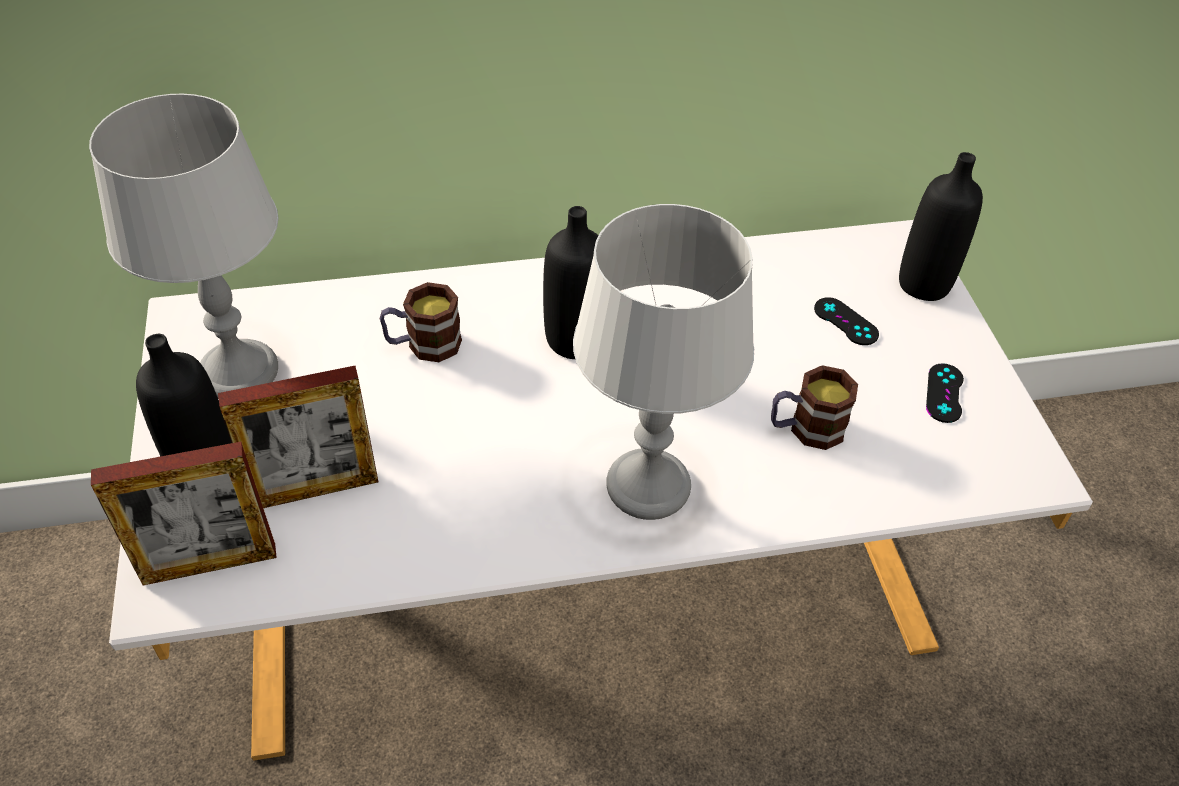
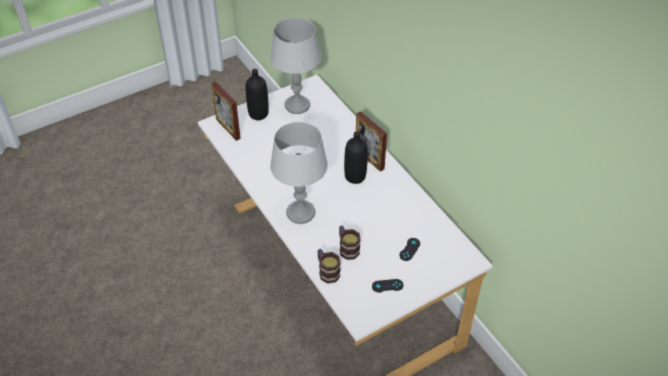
camera: 70 degrees right, 0 degrees up
picture frame [218,366,378,508] -> picture frame moved to [356,111,387,172]
mug [380,282,462,362] -> mug moved to [318,249,341,284]
black bottle [899,152,983,301] -> none

